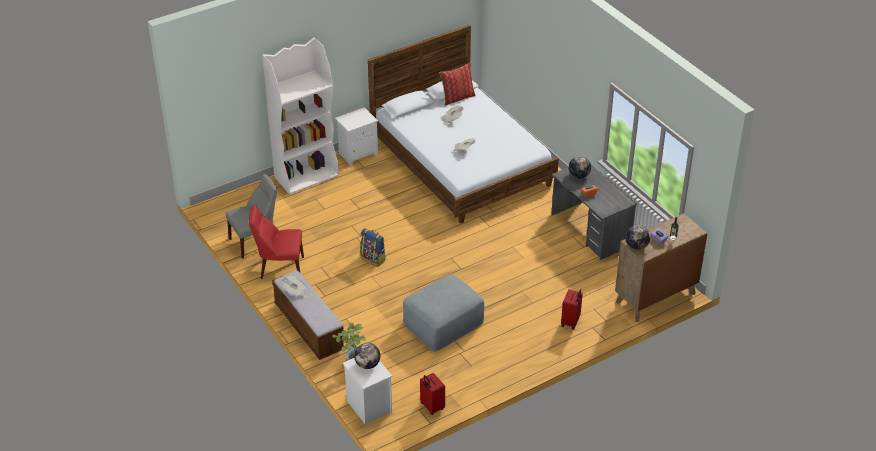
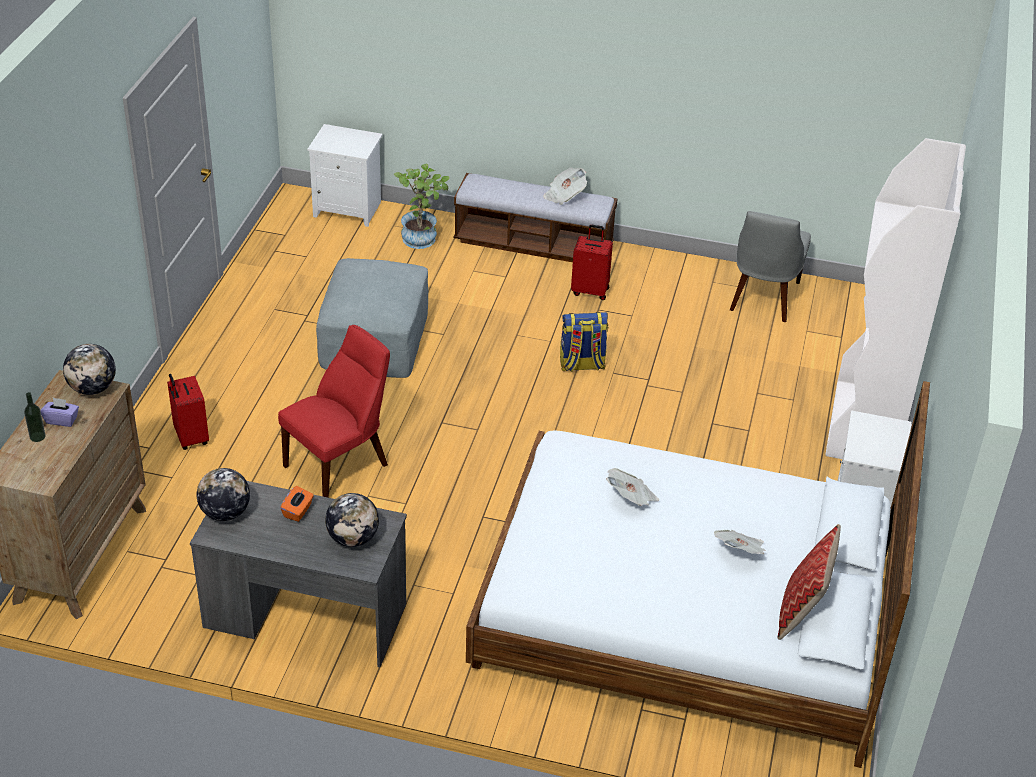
camera: 135 degrees right, 0 degrees up
red chair [249,205,304,279] -> red chair moved to [278,325,390,498]
globe [354,343,380,369] -> globe moved to [197,468,250,521]
red suitcase [420,373,445,415] -> red suitcase moved to [571,225,613,300]

